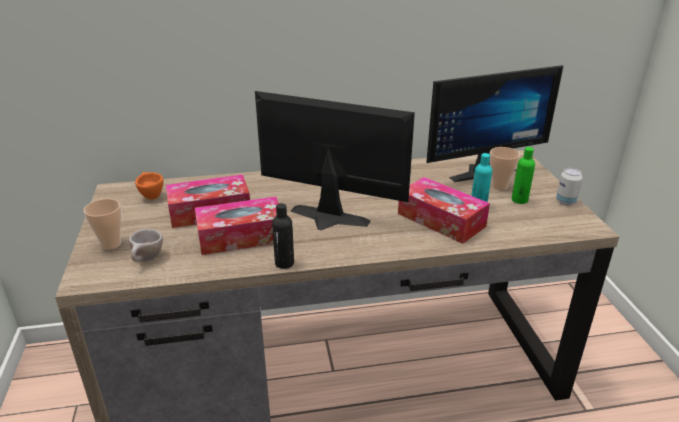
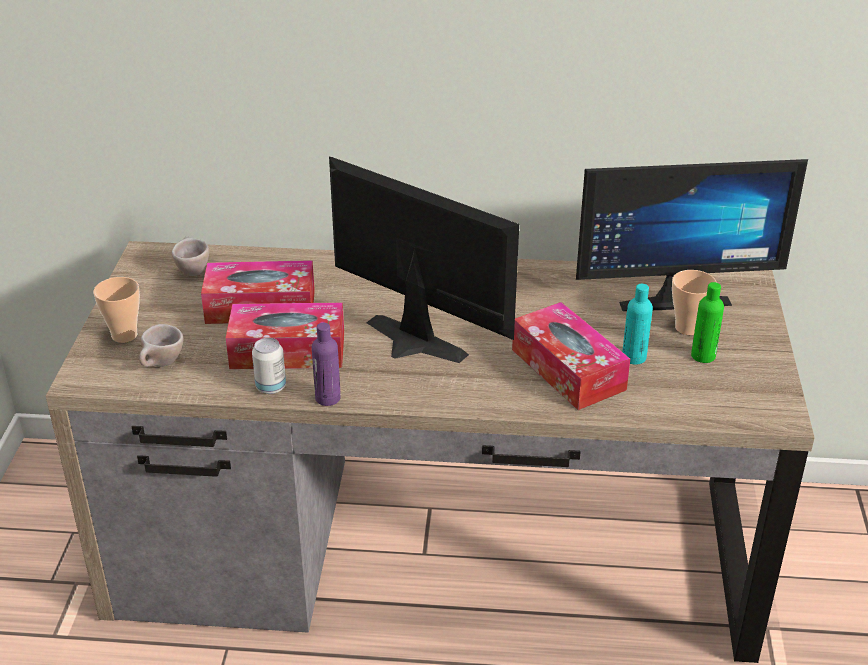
camera: 15 degrees right, 5 degrees up
orange cup [135,172,163,200] -> beige cup [172,236,209,276]
black bottle [272,203,294,269] -> purple bottle [312,323,341,406]
can [556,168,583,205] -> can moved to [252,338,286,394]

